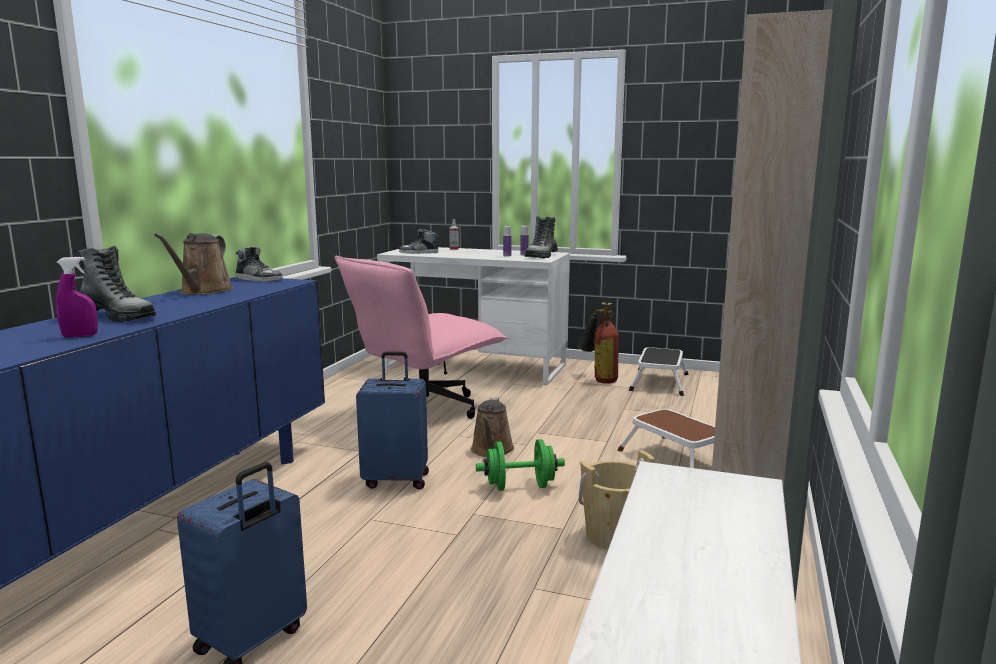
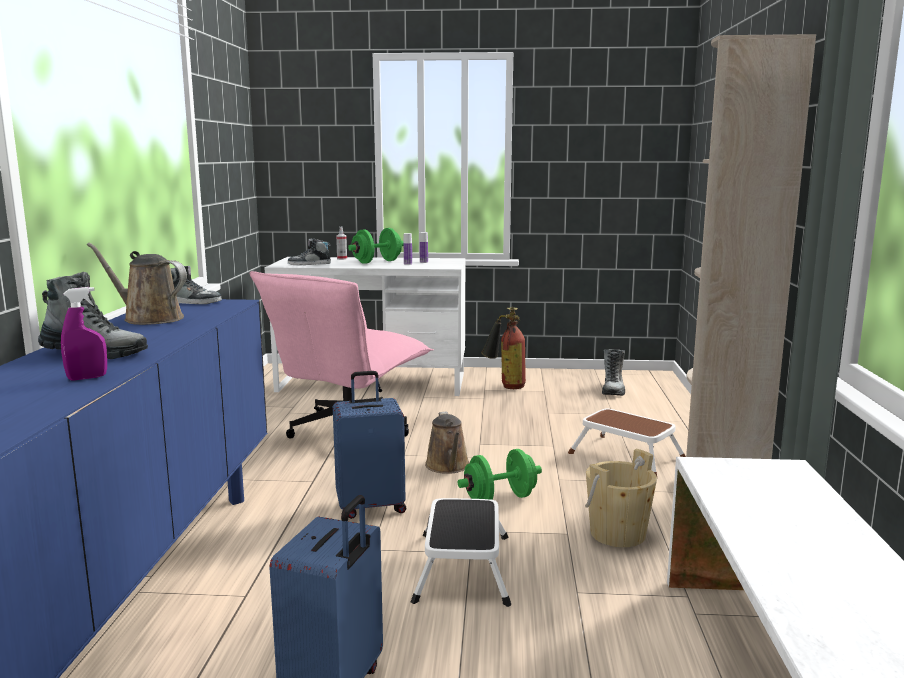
camera: 15 degrees left, 0 degrees up
brown watering can [154,233,233,295] -> brown watering can turned 120 degrees clockwise [87,243,187,325]
boot [524,216,558,258] -> boot moved to [602,349,625,396]
black step ladder [629,347,689,396] -> black step ladder moved to [411,498,511,607]
none -> green dumbbell [348,228,404,264]

